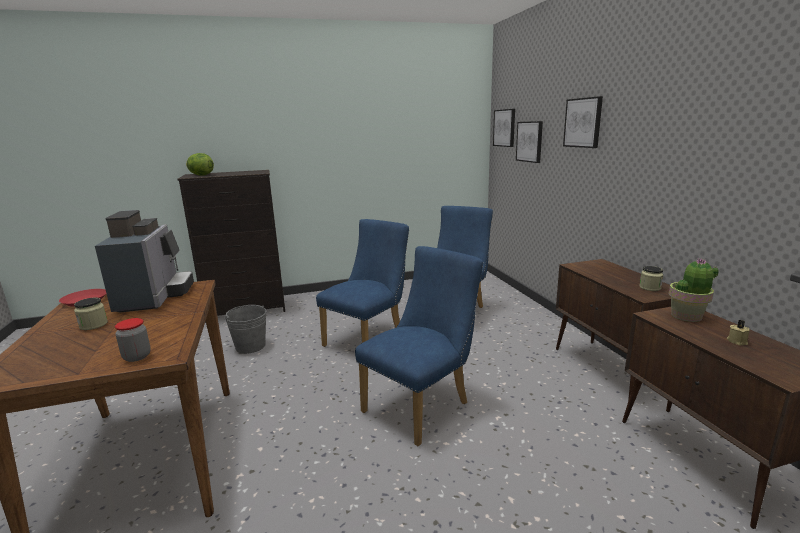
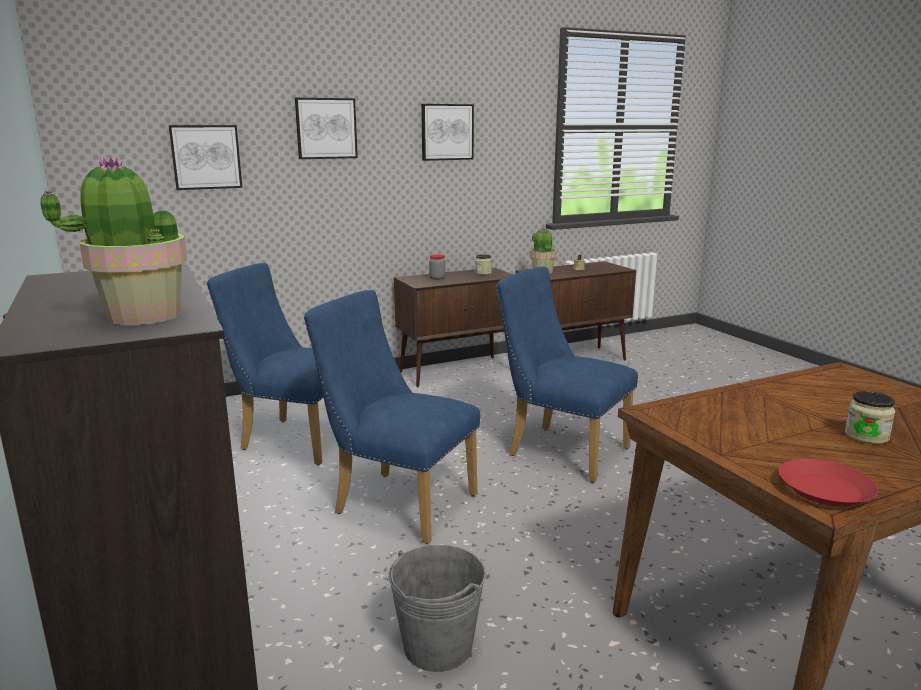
camera: 100 degrees left, 0 degrees up
coffee machine [95,210,194,312] -> none
jar [115,318,151,362] -> jar moved to [429,254,445,280]
lettuce [186,153,214,176] -> potted plant [40,157,188,325]
picture [493,109,515,147] -> picture moved to [421,104,474,161]

